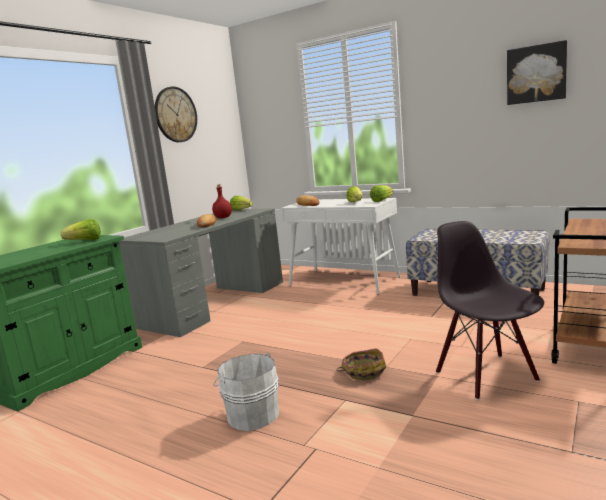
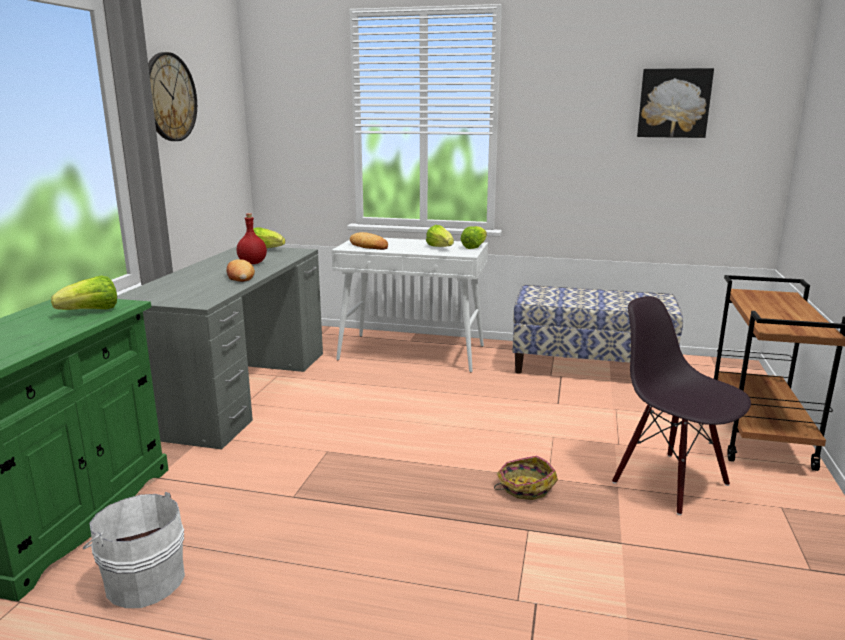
camera: 20 degrees left, 5 degrees up
white bucket [213,353,279,431] -> white bucket moved to [83,492,185,608]

